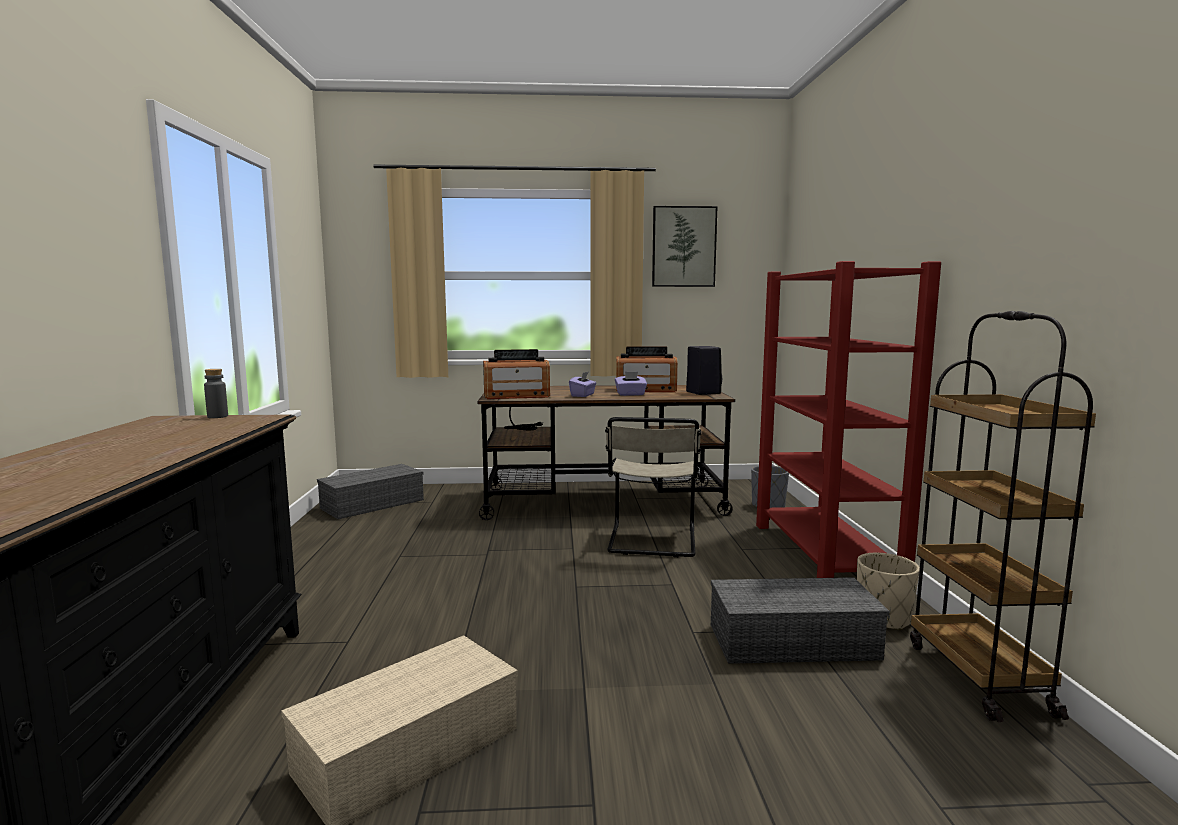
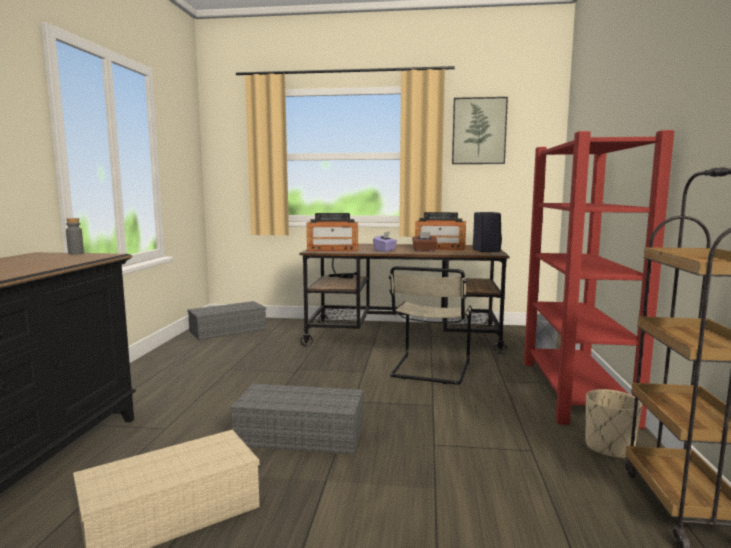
camera: 10 degrees right, 0 degrees up
purple tissue box [615,372,647,396] -> brown tissue box [412,232,437,252]
grey storage box [711,577,890,664] -> grey storage box moved to [230,384,364,455]

